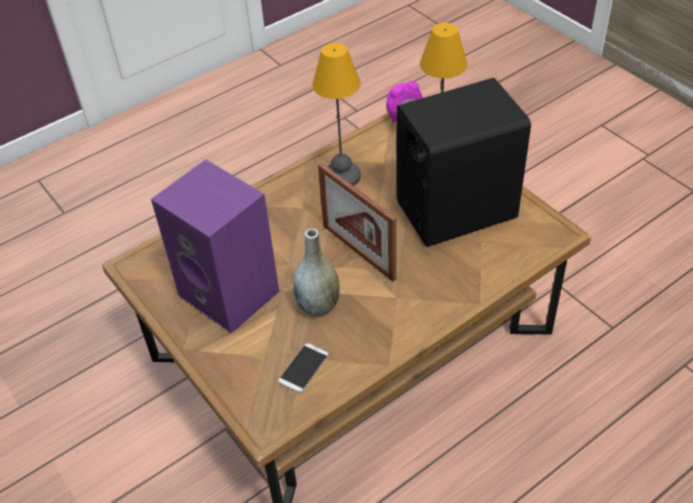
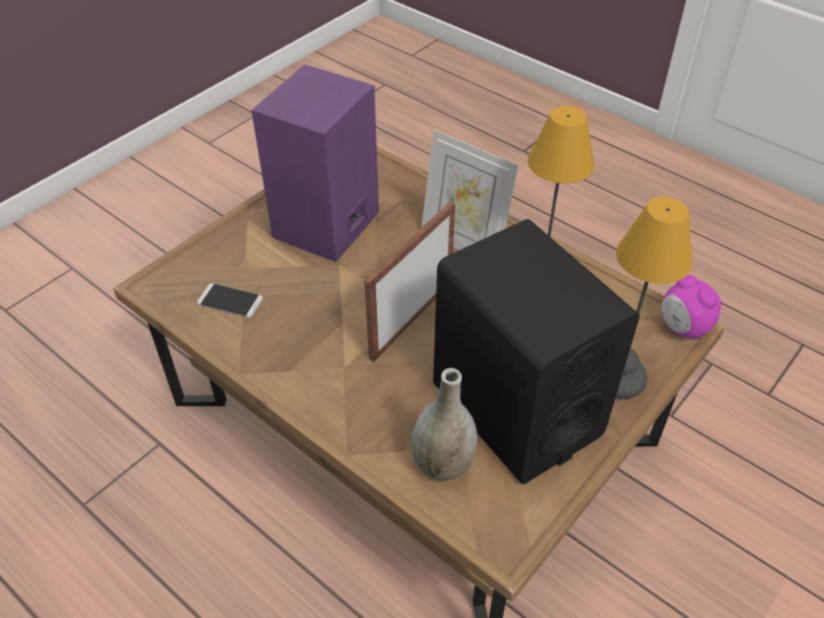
camera: 75 degrees right, 0 degrees up
grey vase [293,228,340,316] -> grey vase moved to [411,368,477,481]
none -> picture frame [421,129,518,250]

